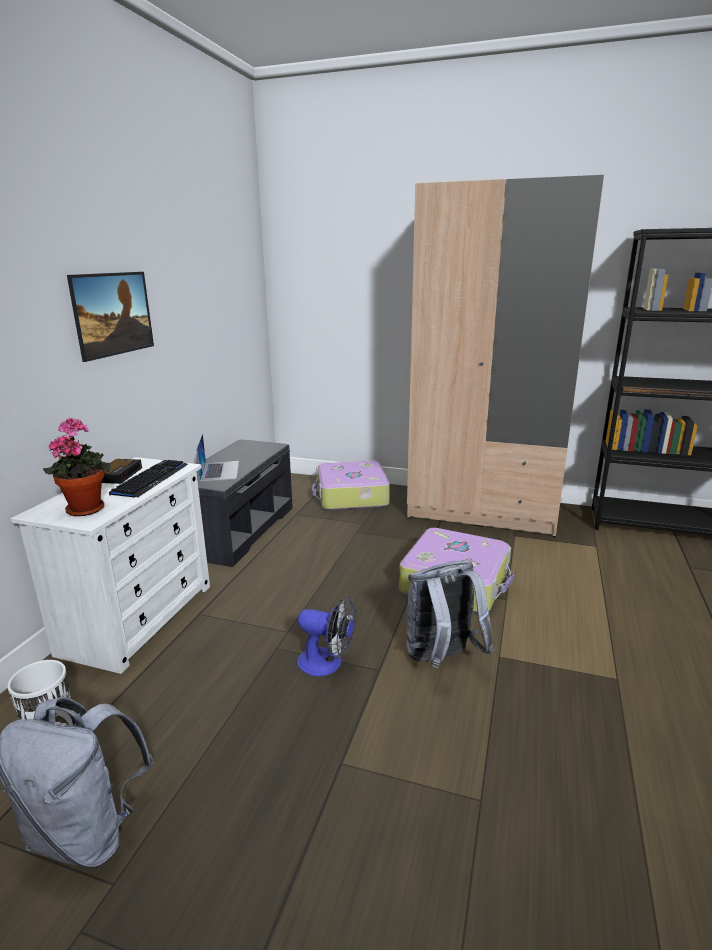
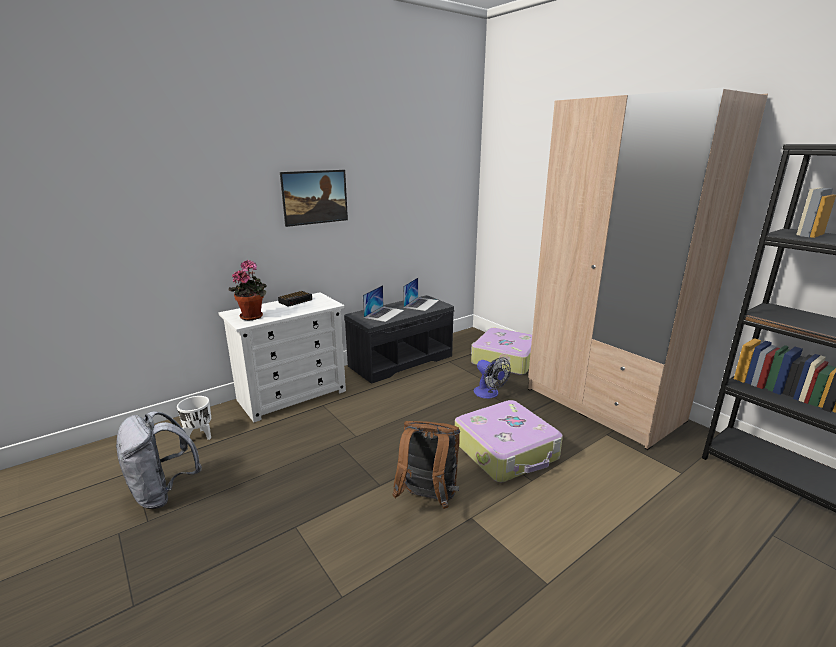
camera: 35 degrees right, 0 degrees up
keyboard [109,460,188,498] -> none
fan [297,597,356,676] -> fan moved to [474,357,511,399]
grey backpack [406,560,494,668] -> brown backpack [392,421,460,509]
none -> laptop [403,277,439,311]

